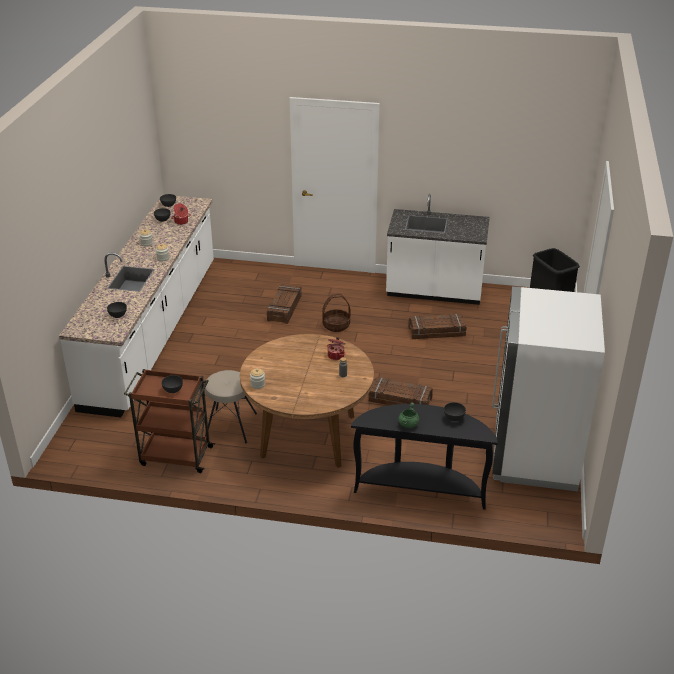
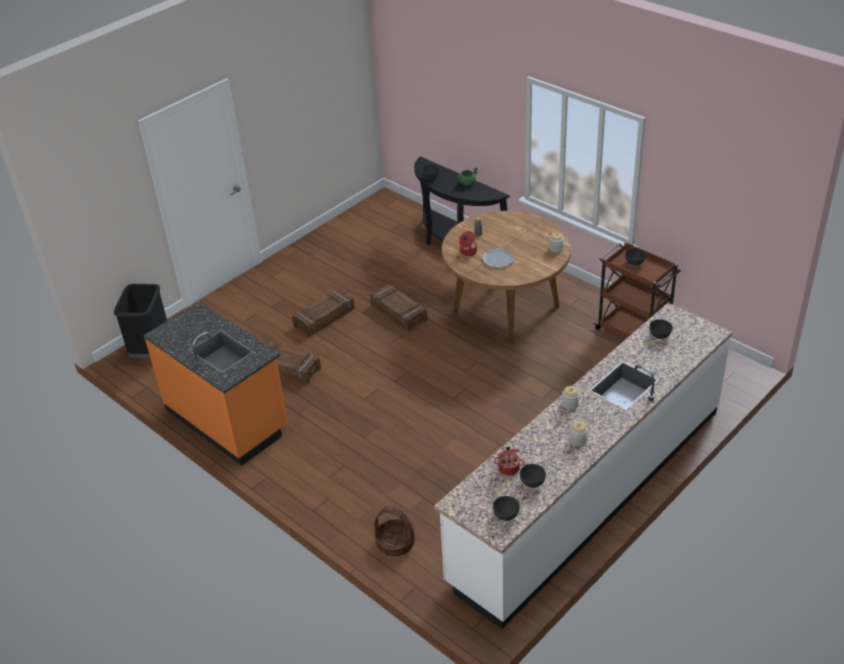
camera: 145 degrees left, 5 degrees up
beige stool [205,370,257,444] -> none
crate [267,284,302,324] -> crate moved to [292,289,355,337]
basket [322,294,350,332] -> basket moved to [374,506,415,557]
white counter [386,194,490,305] -> orange counter [143,302,288,466]
white fridge [492,286,605,492] -> none
none -> plate [482,248,514,268]

